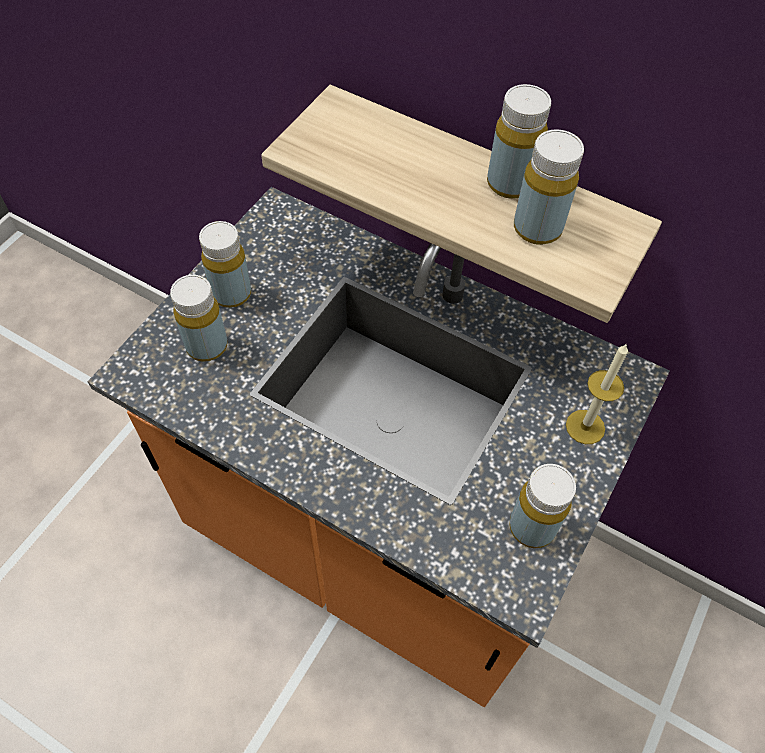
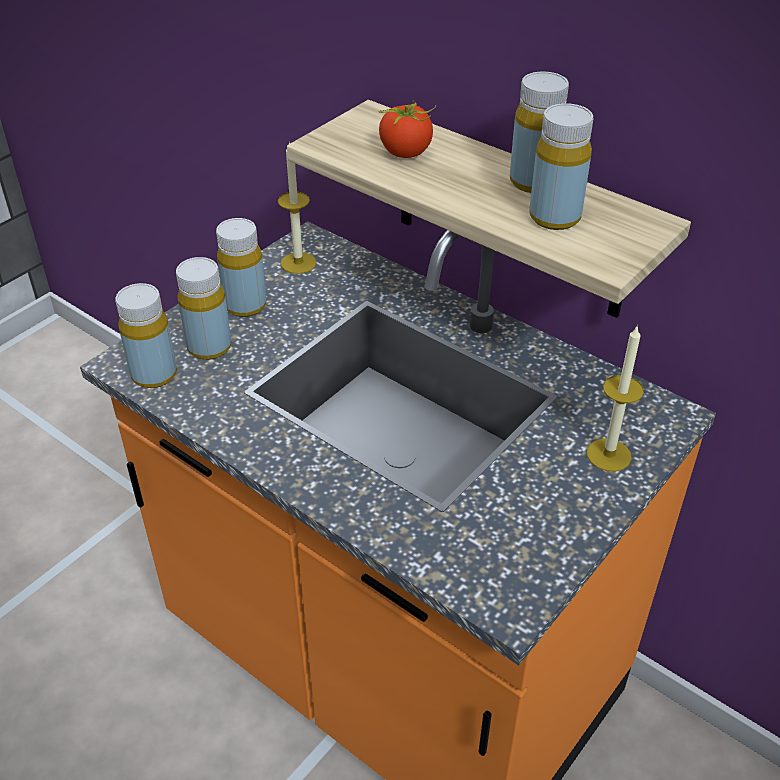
camera: 10 degrees right, 15 degrees down
yellow bottle [509,464,576,548] -> yellow bottle moved to [115,283,177,388]
none -> candle [278,142,317,274]
none -> tomato [378,100,436,158]

